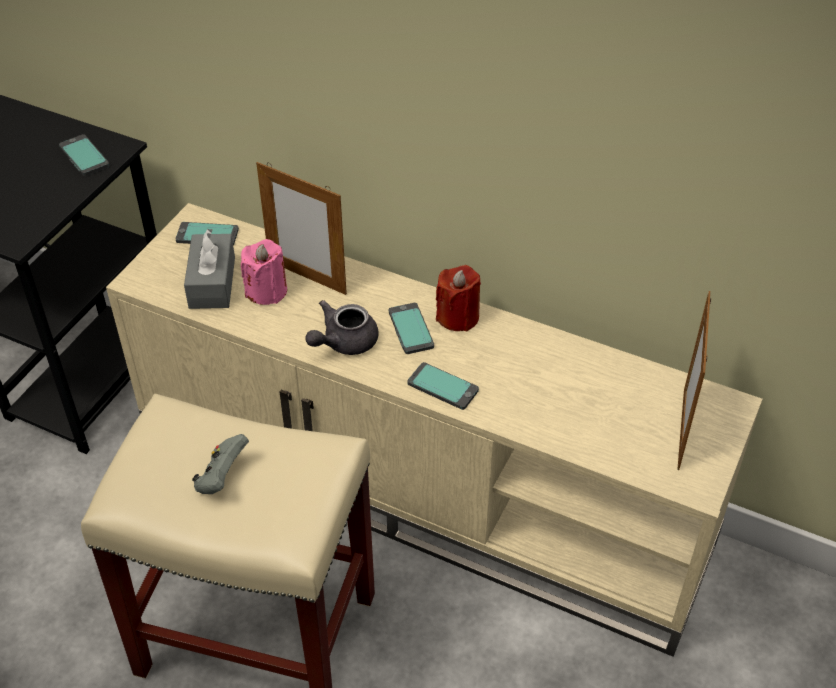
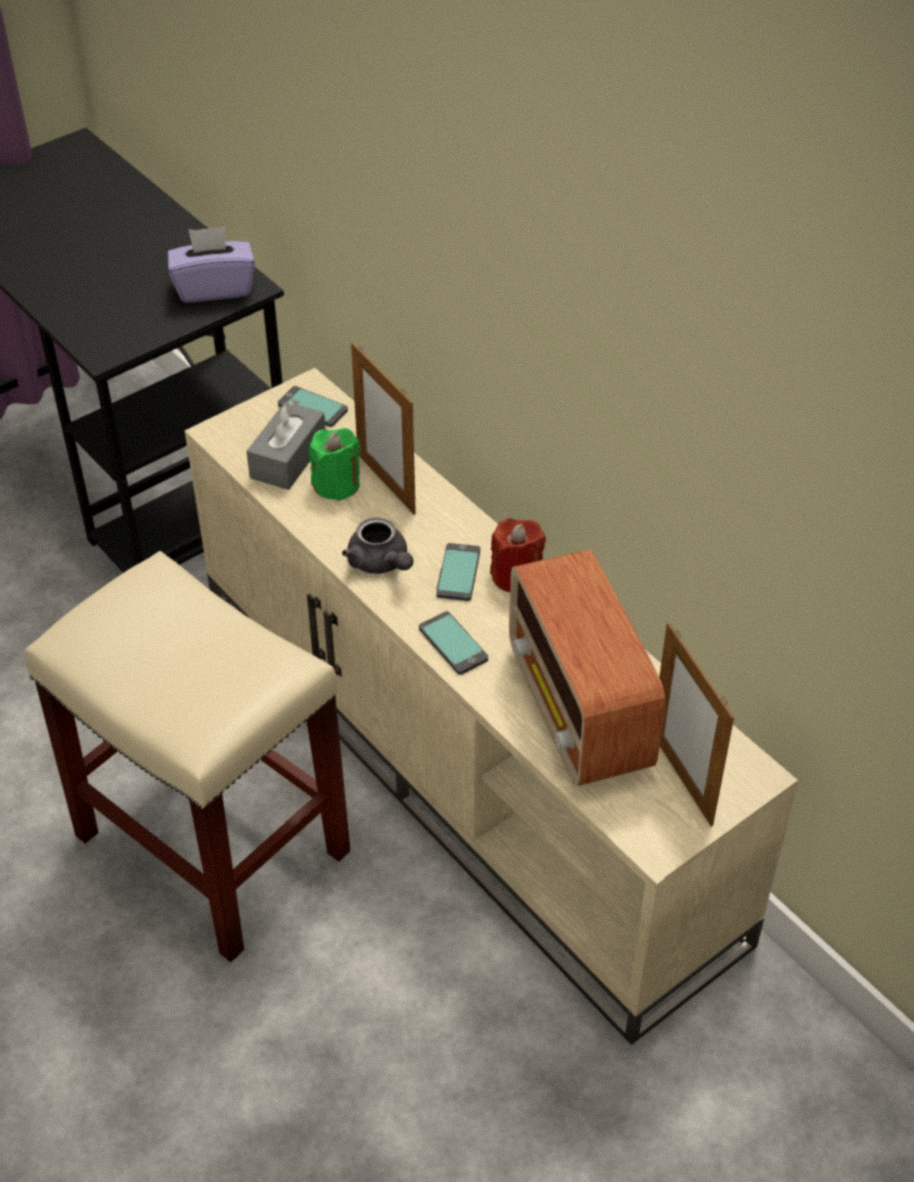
camera: 25 degrees right, 0 degrees up
phone [59,134,110,176] -> purple tissue box [168,227,255,303]
grey game controller [192,434,249,494] -> none
pink candle [241,239,287,305] -> green candle [309,428,360,501]
grey teapot [305,300,379,355] -> grey teapot turned 105 degrees counterclockwise [342,517,413,574]
picture frame [677,291,711,470] -> picture frame turned 60 degrees counterclockwise [659,622,734,827]
none -> radio [509,549,665,786]

